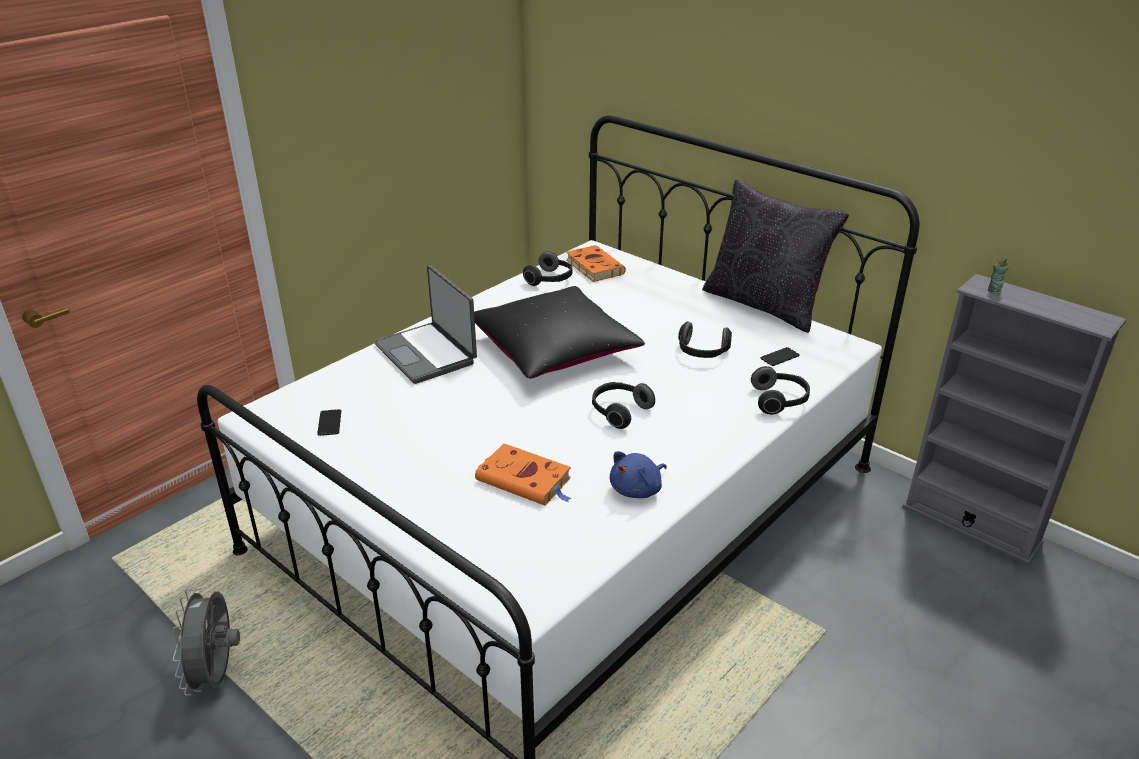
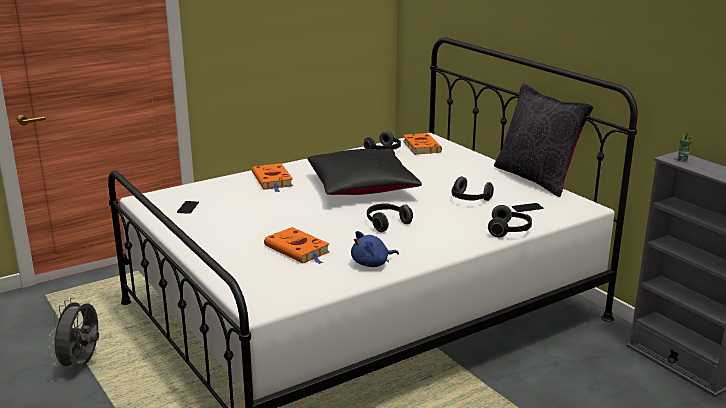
camera: 15 degrees right, 10 degrees down
laptop [374,265,477,384] -> orange book [252,163,293,192]

